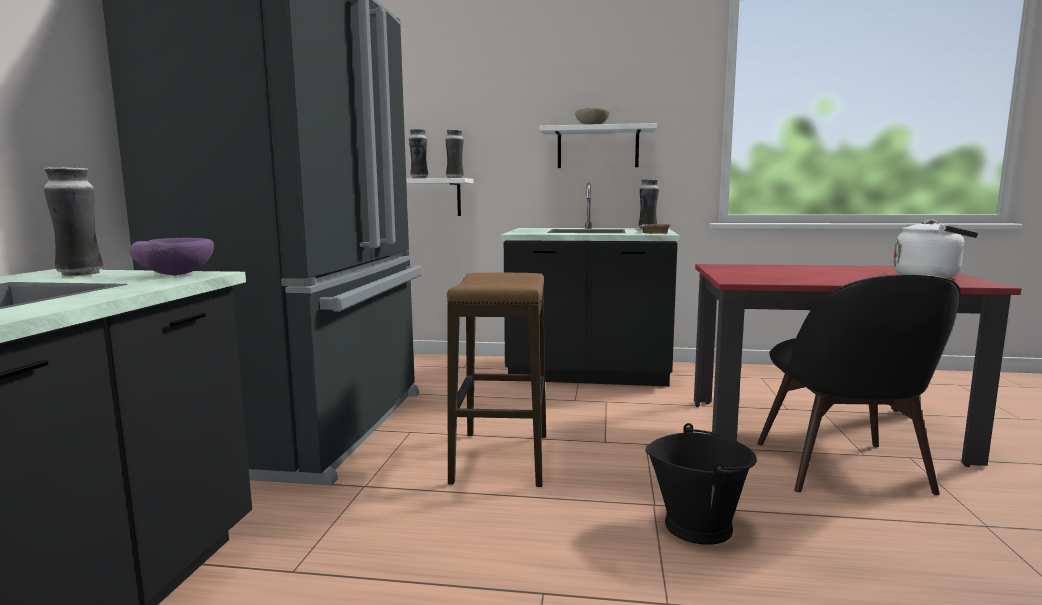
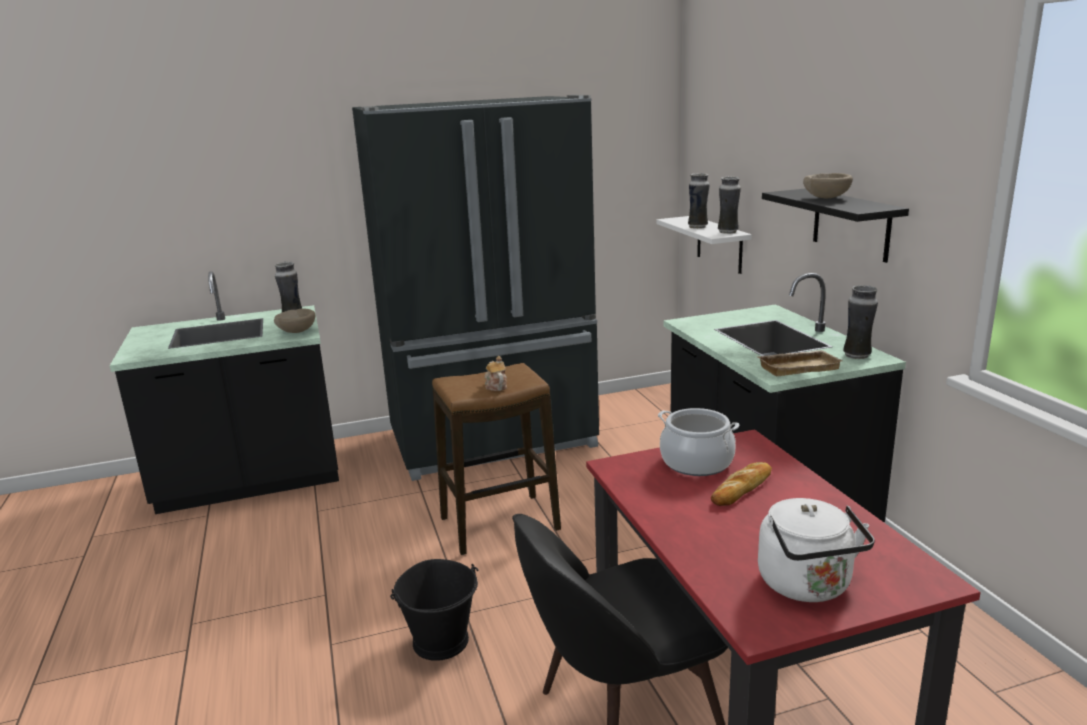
camera: 65 degrees right, 10 degrees up
purple bowl [129,238,214,276] -> beige bowl [274,308,315,333]
white shelf [540,123,657,168] -> black shelf [762,188,909,263]
none -> teapot [484,356,507,391]
none -> cooking pot [658,408,739,476]
none -> bread [711,462,772,506]

